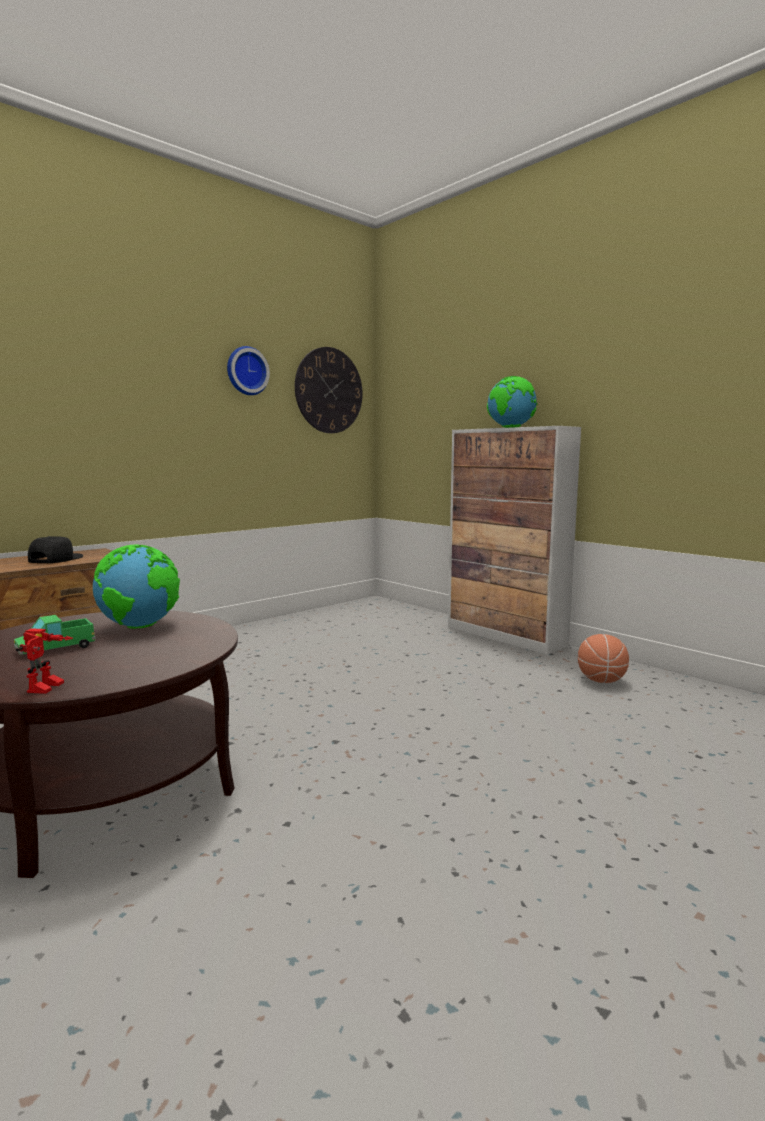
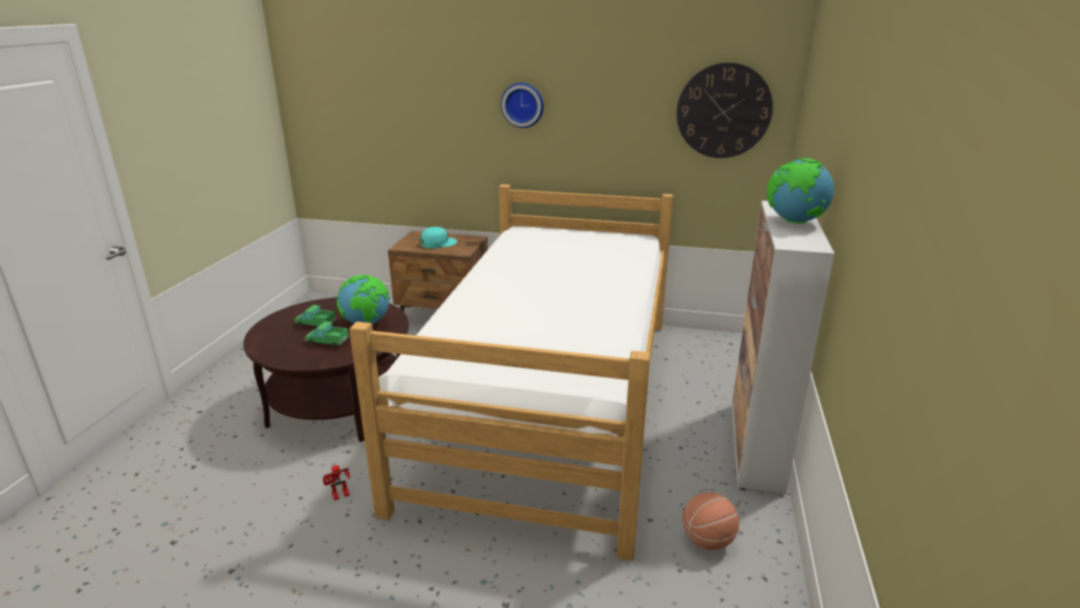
camera: 55 degrees right, 15 degrees up
toy robot [16,628,73,694] -> toy robot moved to [323,465,350,500]
black cap [28,536,83,563] -> turquoise cap [421,227,457,248]
wall clock [227,346,270,395] -> wall clock moved to [501,83,544,128]
none -> toy truck [305,321,349,348]
none -> bed [349,184,673,561]

